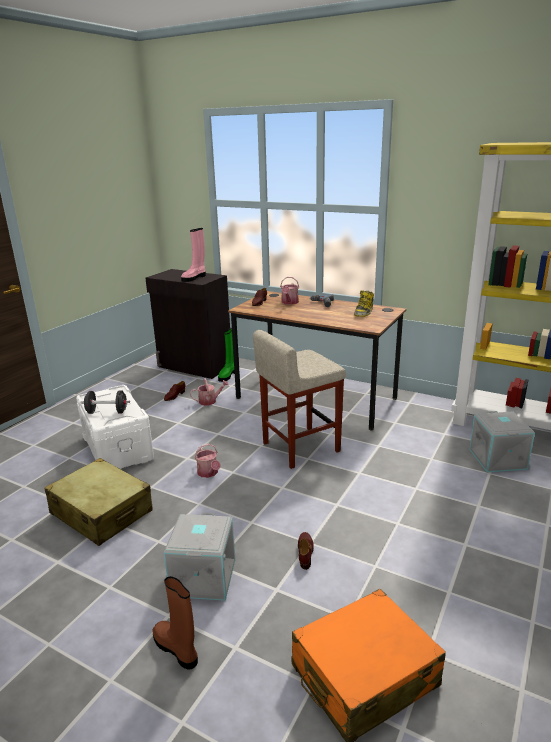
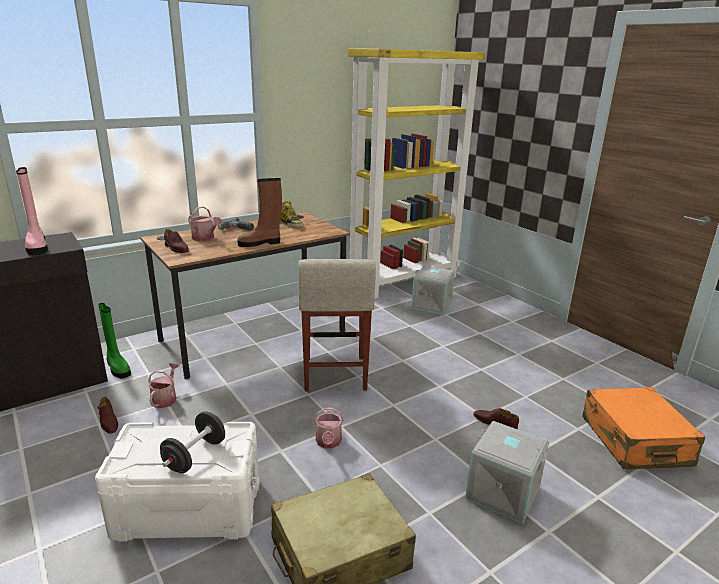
camera: 65 degrees left, 0 degrees up
brown boot [152,576,198,670] -> brown boot moved to [237,178,282,247]
watering can [195,443,221,478] -> watering can turned 90 degrees clockwise [314,407,344,448]

